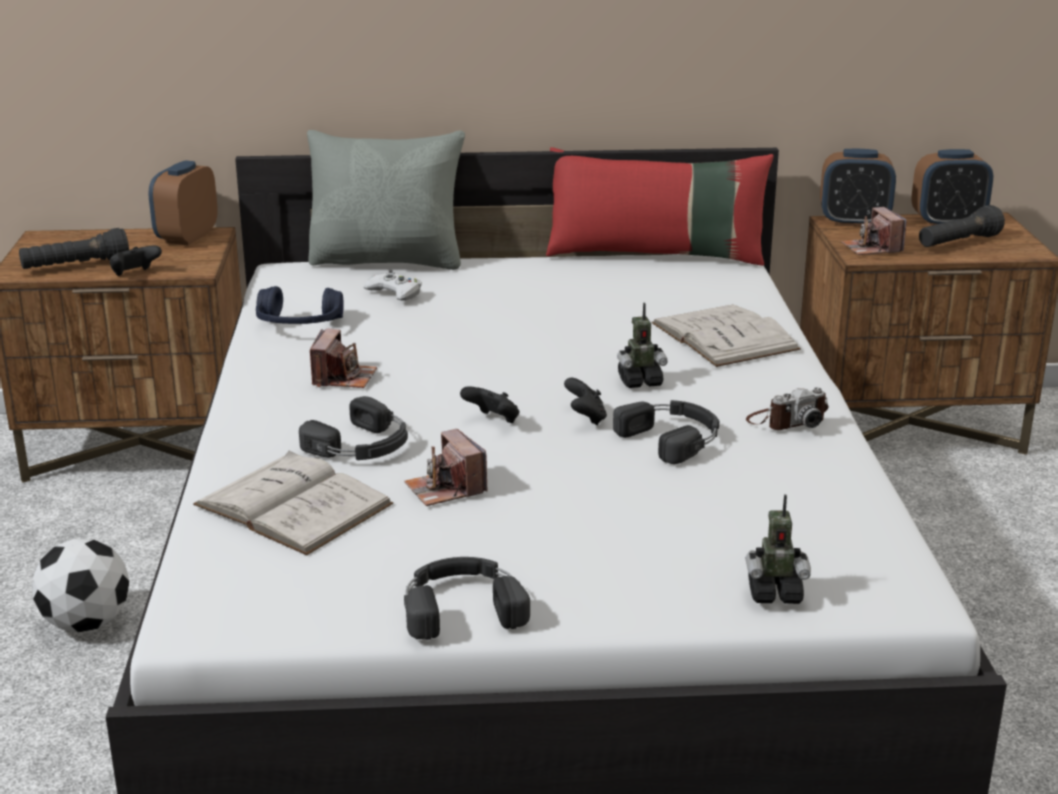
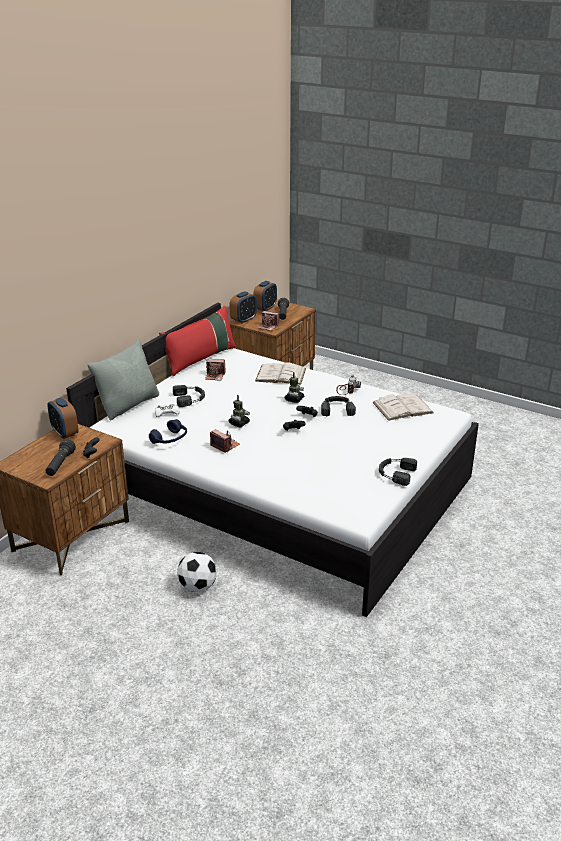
camera: 55 degrees left, 5 degrees up
white book [193,451,393,555] -> white book moved to [372,394,434,421]
black headphones [299,396,408,460] -> black headphones moved to [173,385,205,407]
camera [404,429,488,506] -> camera moved to [205,359,226,381]
toy robot [746,494,811,604] -> toy robot moved to [228,395,250,428]

